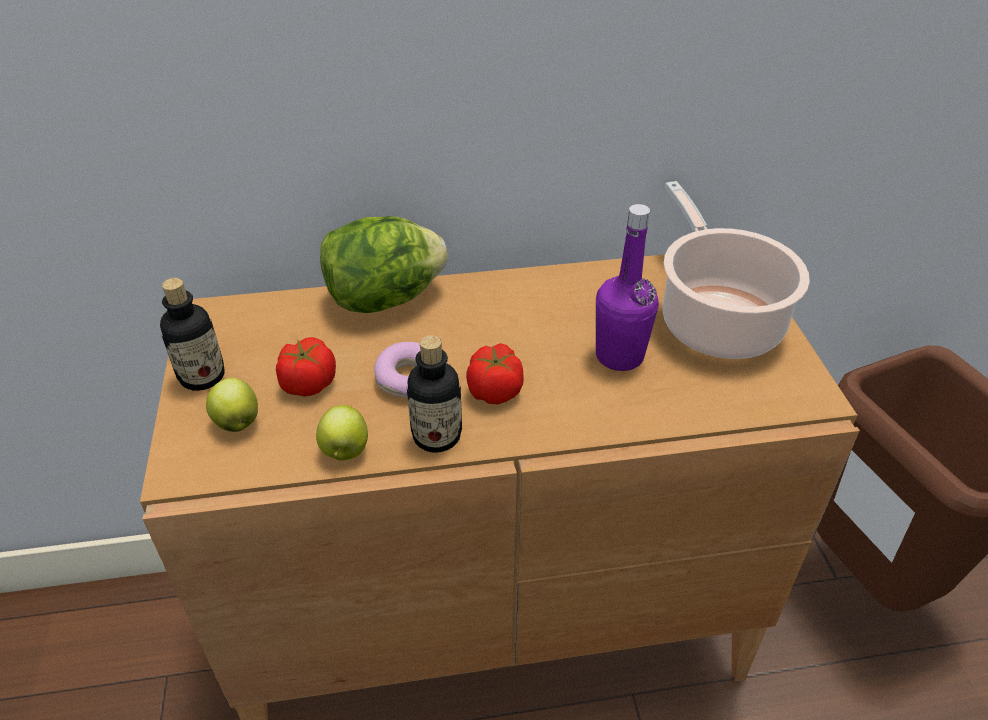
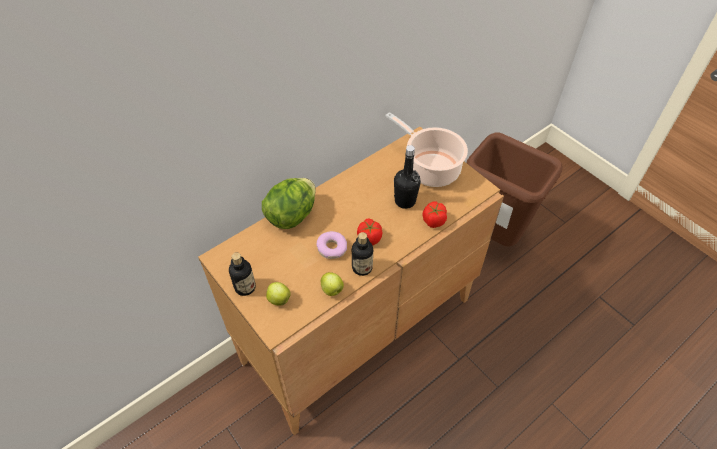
camera: 30 degrees left, 10 degrees up
tomato [276,337,336,397] -> tomato moved to [422,201,447,228]
purple bottle [596,204,659,371] -> black bottle [394,145,421,209]

